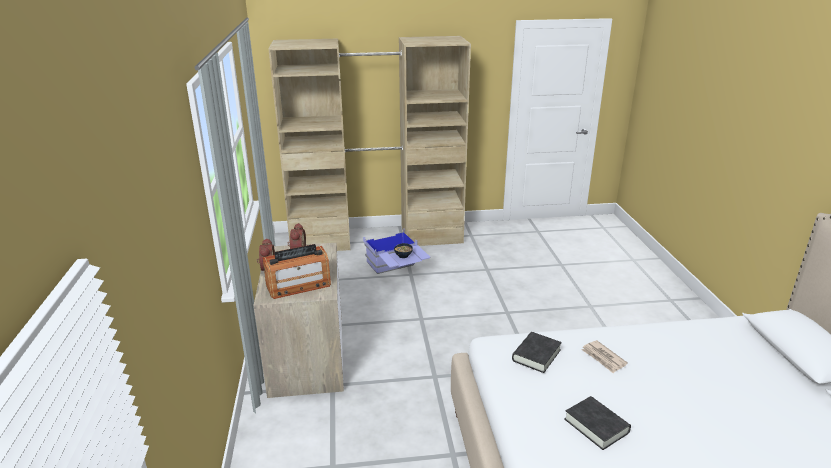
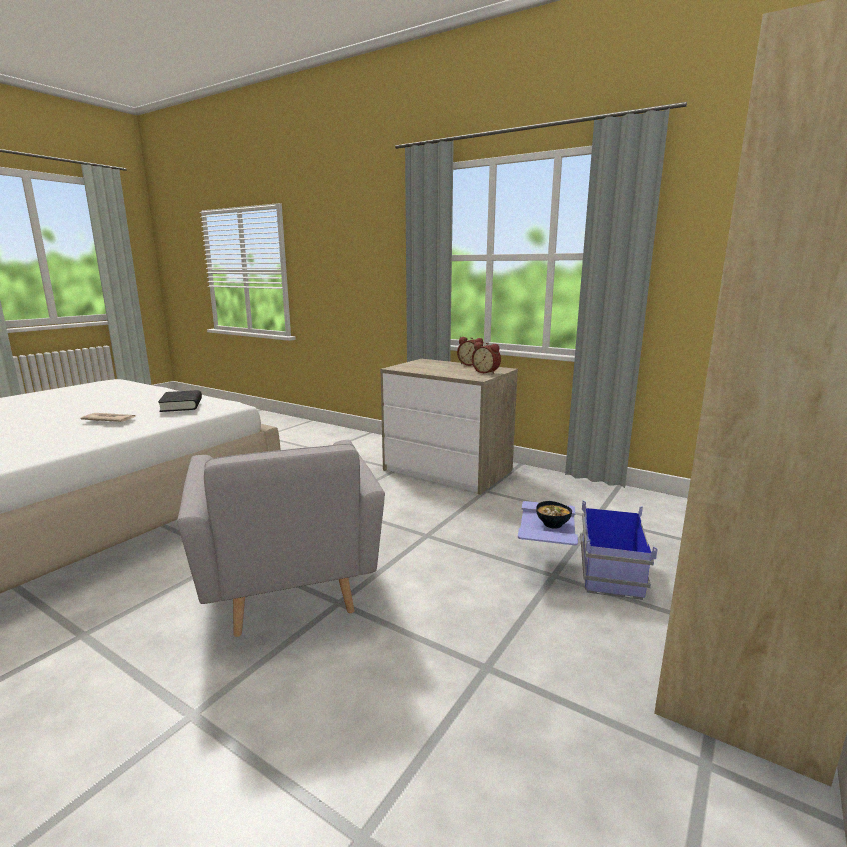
camera: 130 degrees right, 10 degrees down
radio [262,244,331,299] -> none
black book [564,396,631,450] -> none
none -> grey armchair [177,440,385,637]

